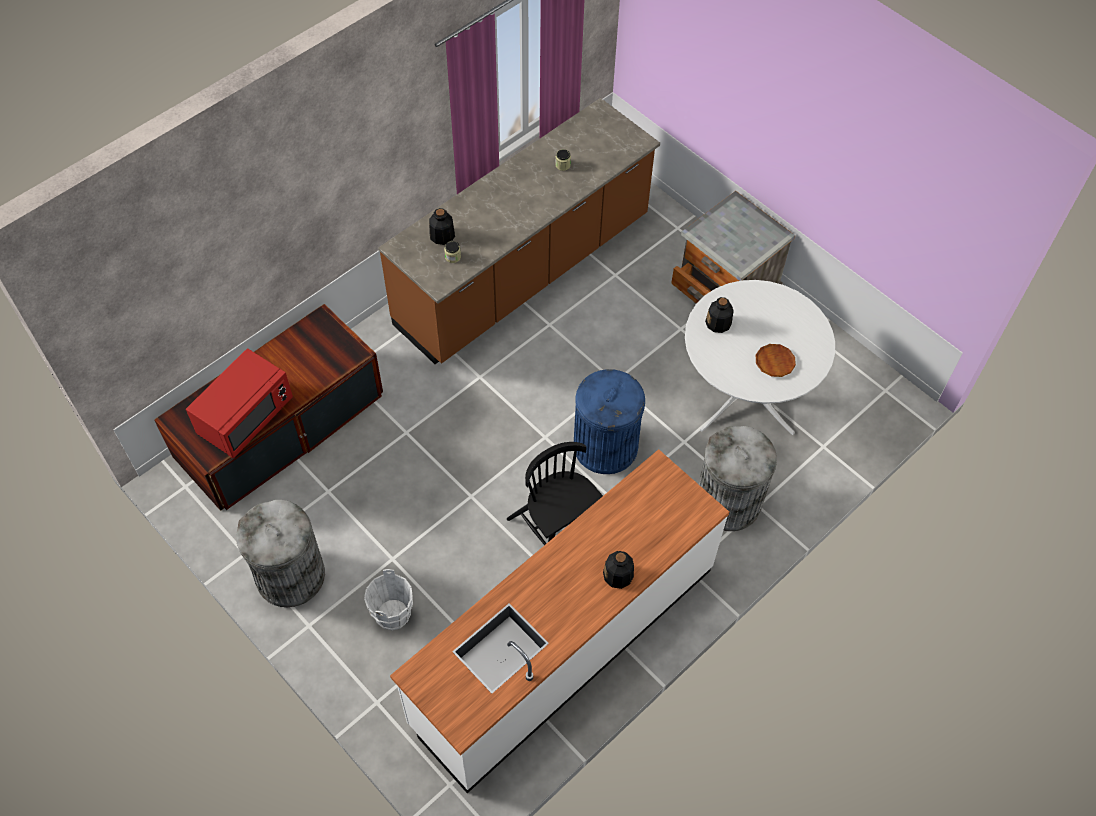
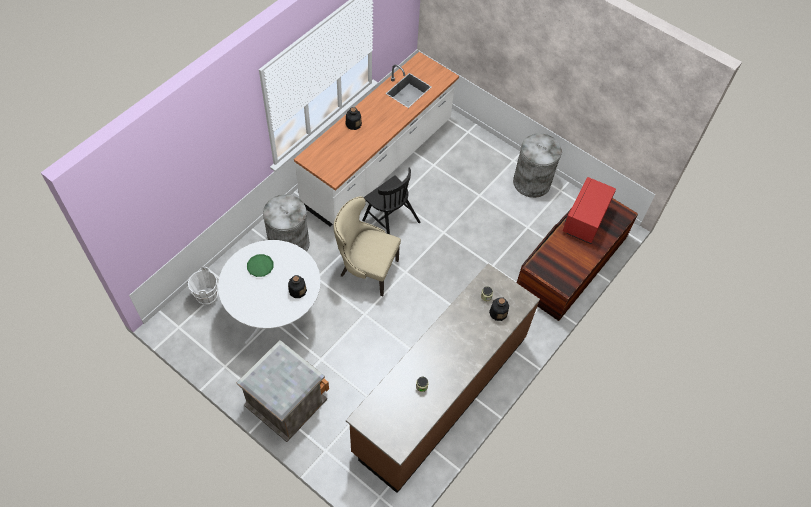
camera: 170 degrees right, 0 degrees up
white bucket [364,569,413,630] -> white bucket moved to [188,267,218,305]
blue trash can [574,369,645,474] -> beige chair [334,196,401,296]
brown plate [756,344,796,377] -> green plate [247,254,273,277]

